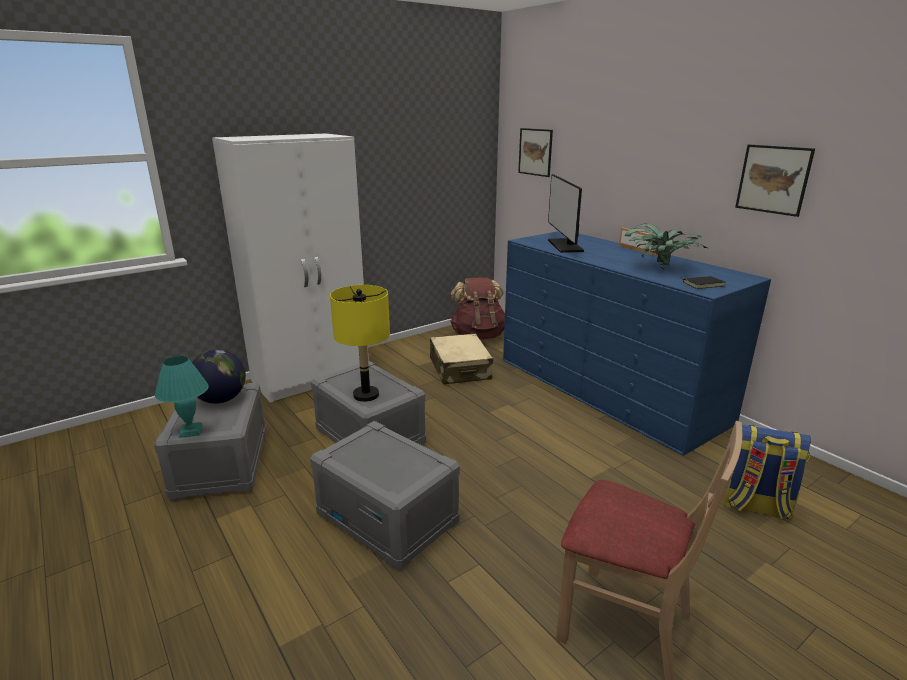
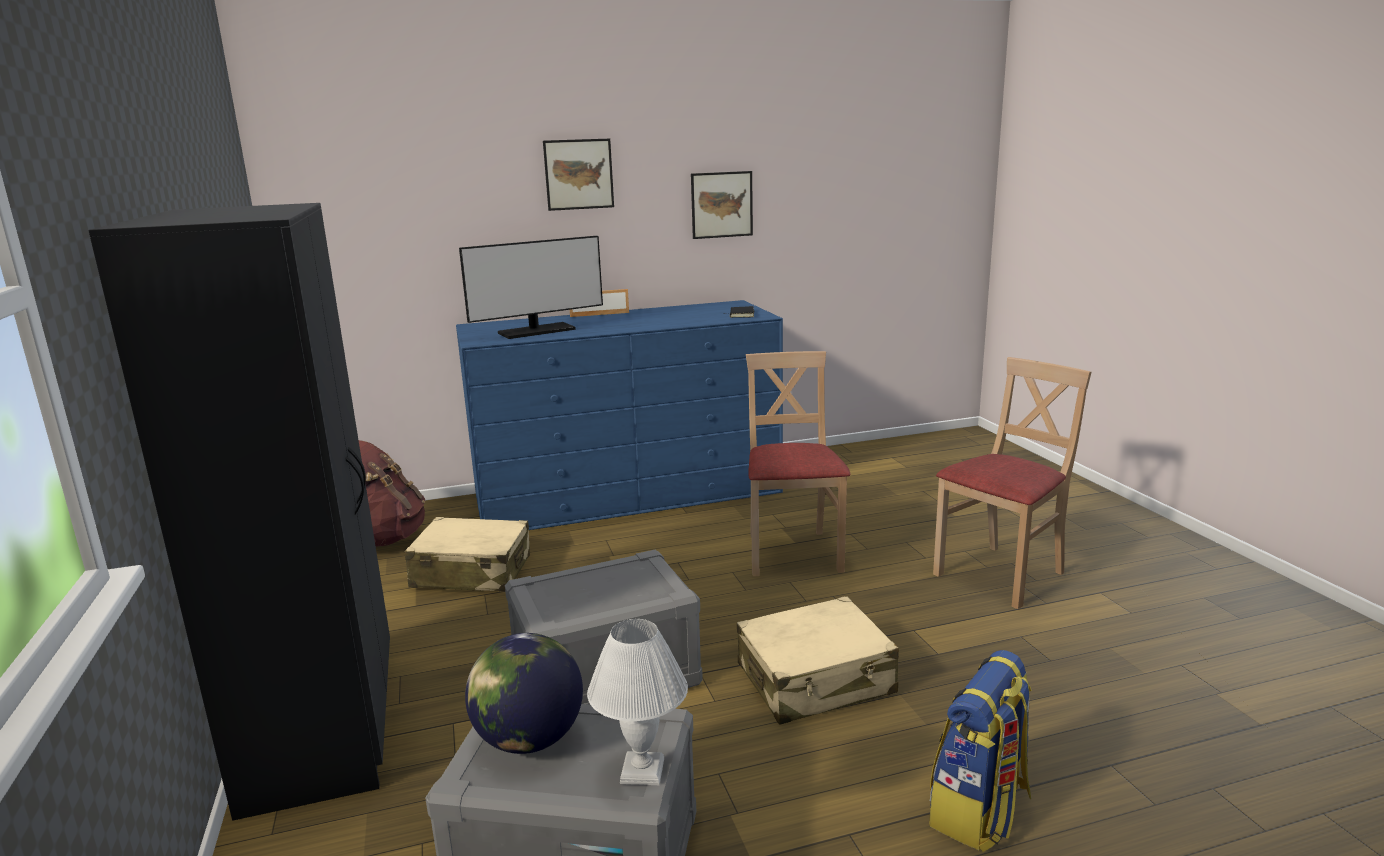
camera: 70 degrees left, 5 degrees down
turquoise table lamp [155,356,209,438] -> white table lamp [587,619,688,785]
white wardrobe [212,133,369,403] -> black wardrobe [88,203,390,821]
grey storage box [310,421,460,570] -> beige suitcase [737,596,899,725]
yellow table lamp [330,285,390,402] -> none
picture [518,128,553,177] -> picture moved to [543,139,614,211]
monitor [548,174,584,253] -> monitor turned 45 degrees counterclockwise [459,236,603,339]
potted plant [625,223,707,270] -> none
backpack [723,425,811,520] -> backpack moved to [929,650,1032,852]
none -> beige chair [746,351,850,576]

